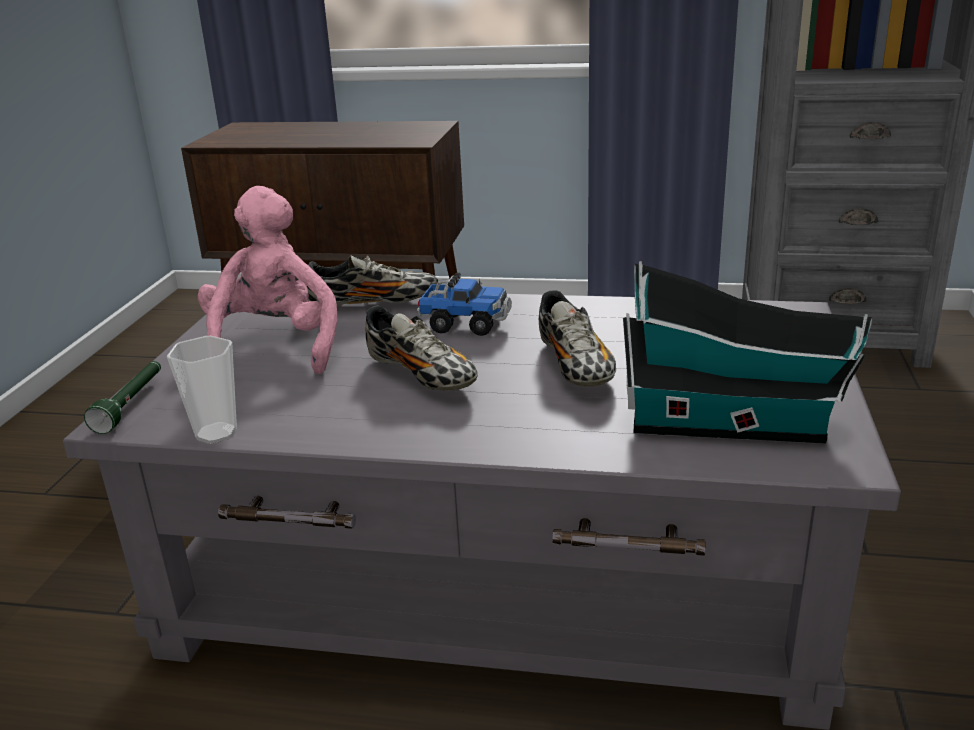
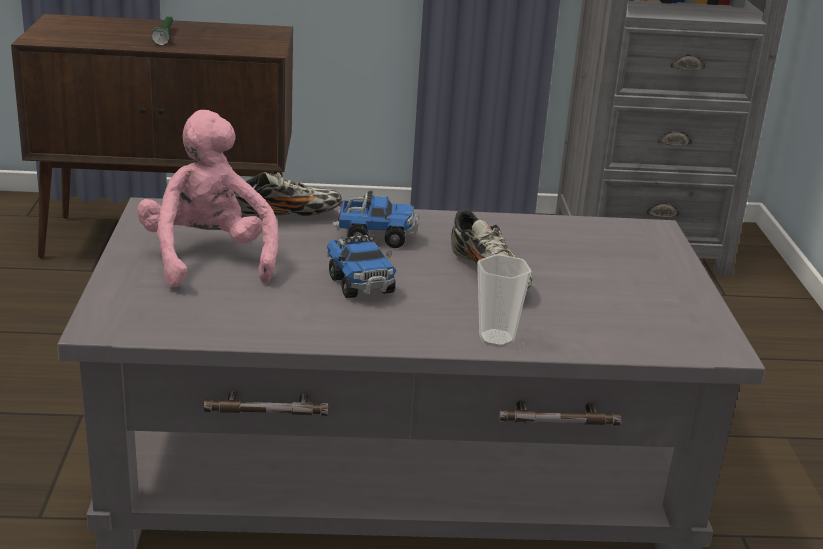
camera: 15 degrees left, 0 degrees up
green flashlight [84,361,161,434] -> green flashlight moved to [152,16,173,45]
cup [167,336,237,444] -> cup moved to [477,254,532,347]
shoe [366,305,478,391] -> toy truck [327,234,396,299]
toy house [623,261,872,444] -> none

